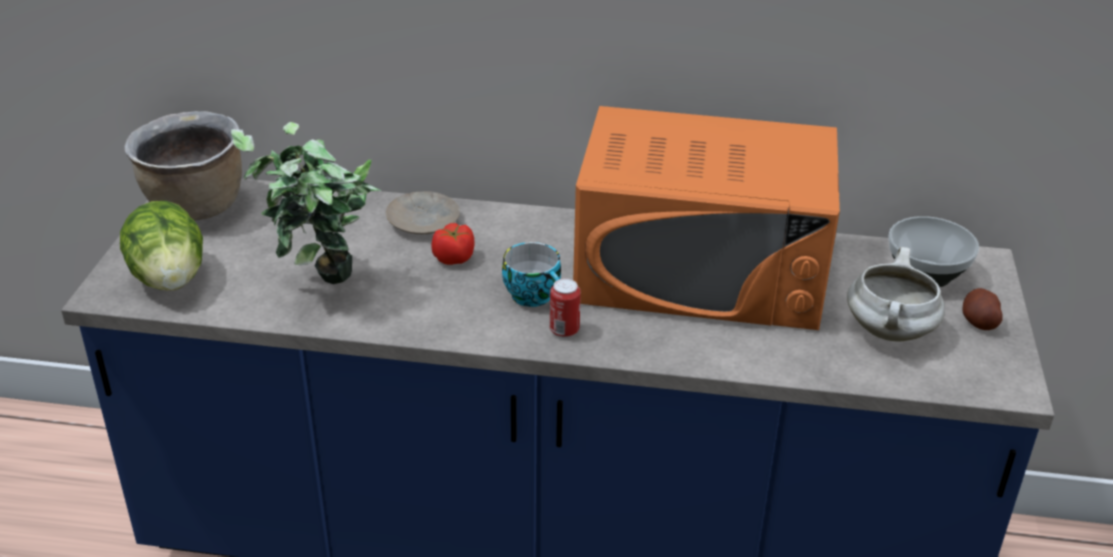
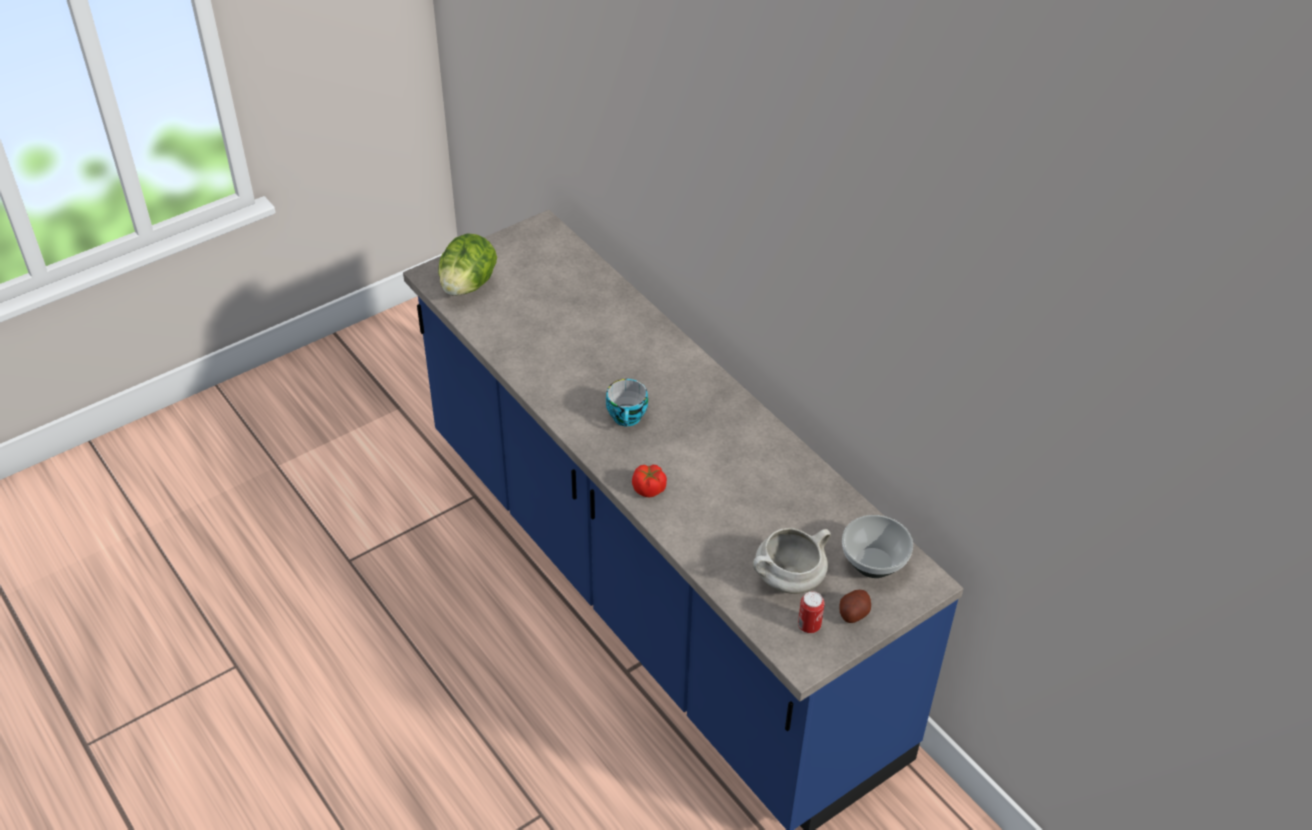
camera: 45 degrees right, 10 degrees up
brown cooking pot [124,111,242,220] -> none
potted plant [231,122,382,284] -> none
beige plate [386,191,460,234] -> none
tomato [431,223,474,265] -> tomato moved to [632,465,667,497]
can [550,278,581,338] -> can moved to [798,591,825,633]
orange microwave [573,106,840,330] -> none

